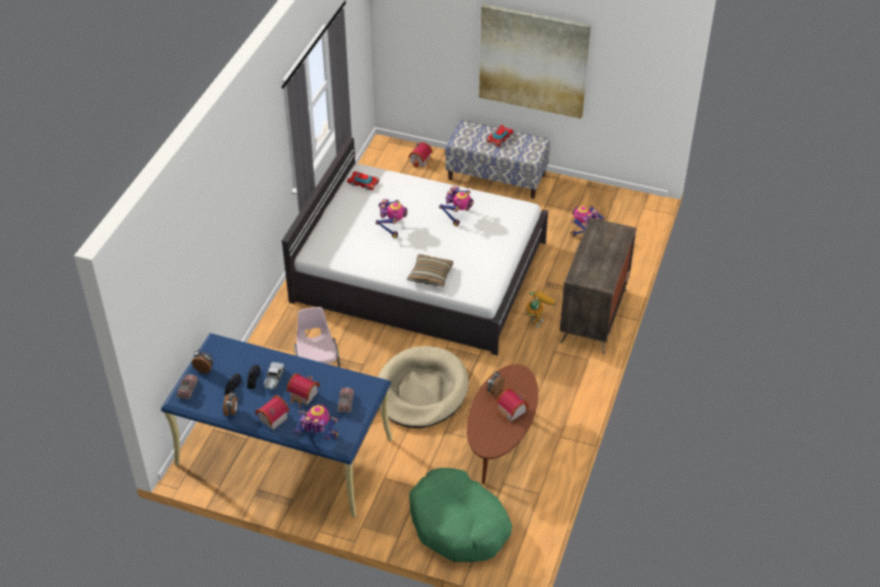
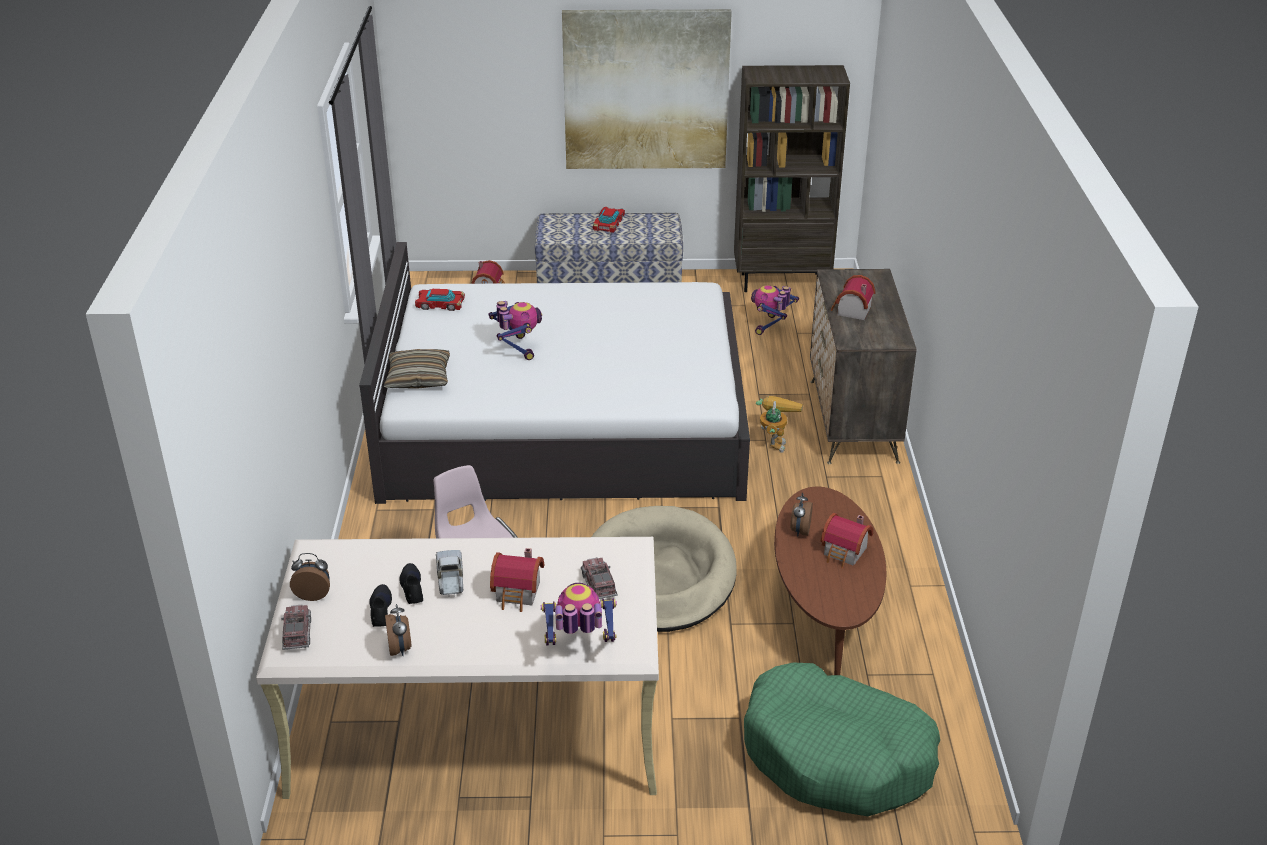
camera: 20 degrees left, 10 degrees down
blue desk [161,333,392,518] -> beige desk [256,537,659,799]
toy house [255,395,290,430] -> toy house moved to [831,275,876,320]
pillow [407,254,454,287] -> pillow moved to [384,349,450,389]
toy robot [439,186,474,226] -> none
none -> brown bookcase [734,65,850,292]

